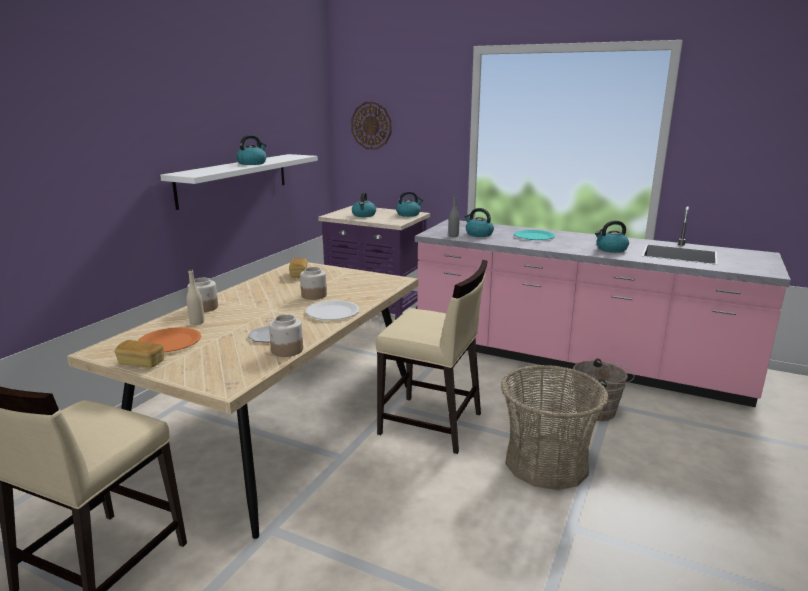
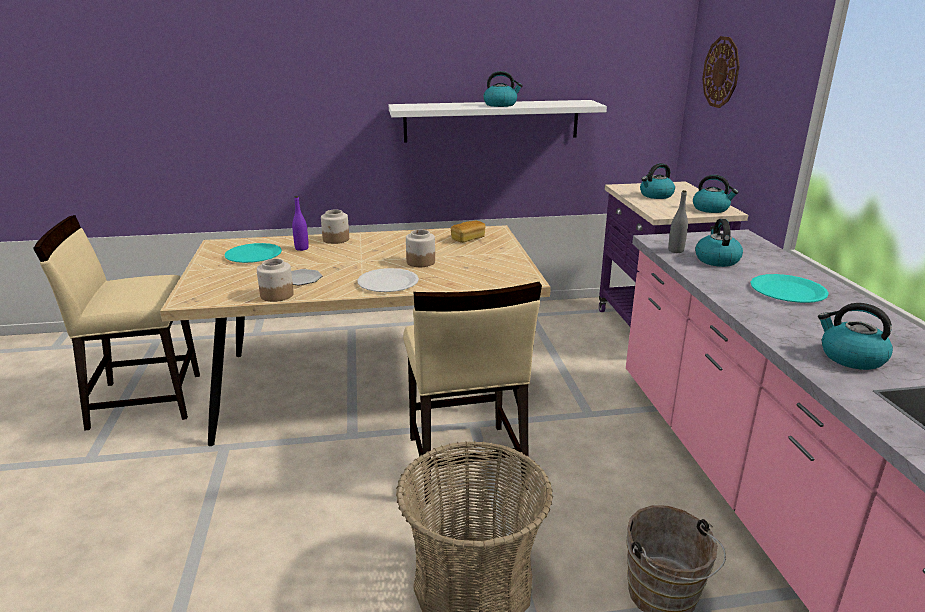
camera: 55 degrees right, 5 degrees up
bread [115,340,164,368] -> none
orange plate [138,327,201,352] -> turquoise plate [224,243,282,263]
beige bottle [187,269,204,325] -> purple bottle [292,196,309,251]

